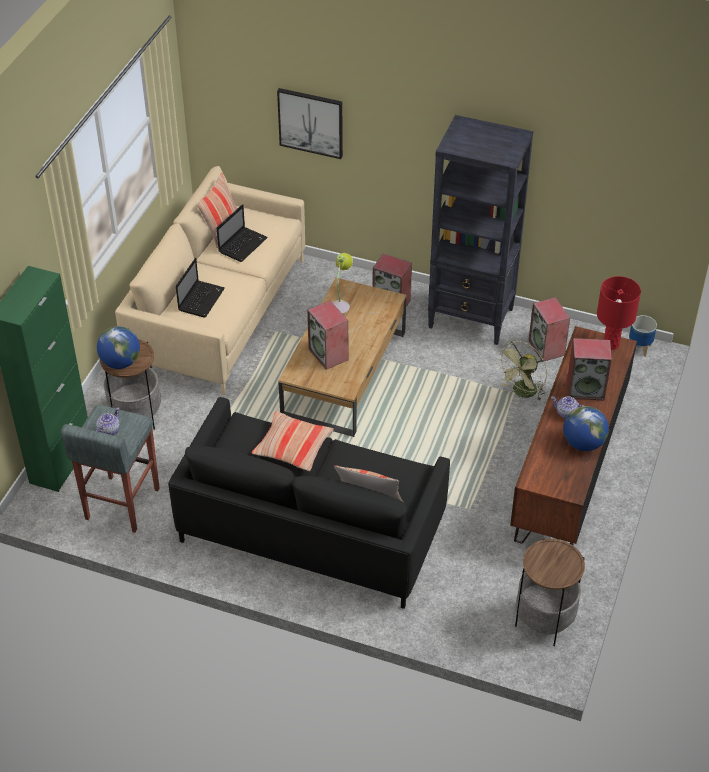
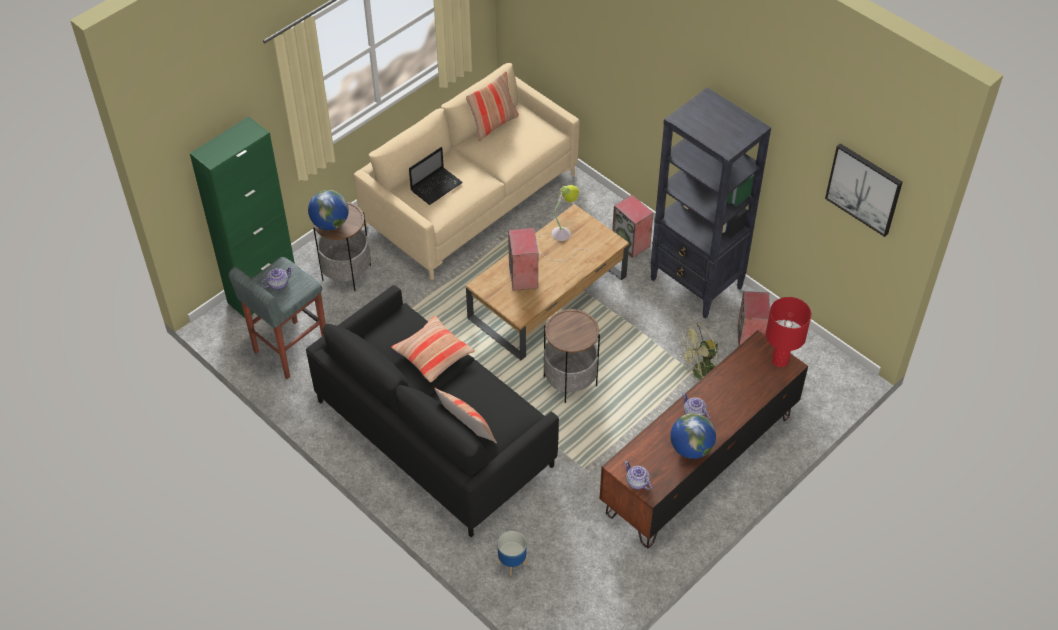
camera: 25 degrees right, 5 degrees up
laptop [217,204,268,262] -> none
picture [277,88,343,159] -> picture moved to [825,143,903,237]
side table [515,538,585,646] -> side table moved to [543,309,600,403]
speaker [567,338,612,400] -> none
planter [629,315,657,357] -> planter moved to [498,531,527,576]
none -> teapot [624,461,652,490]

